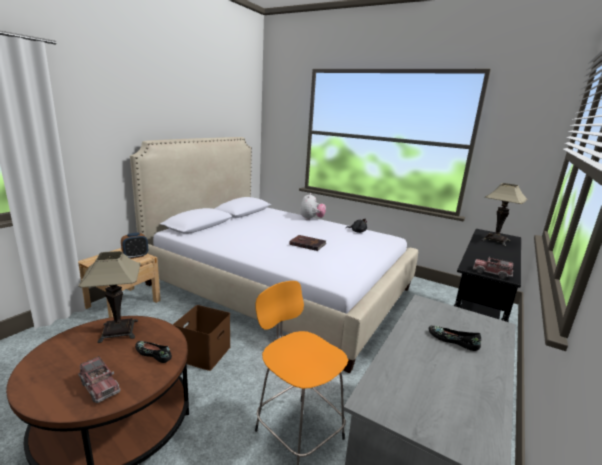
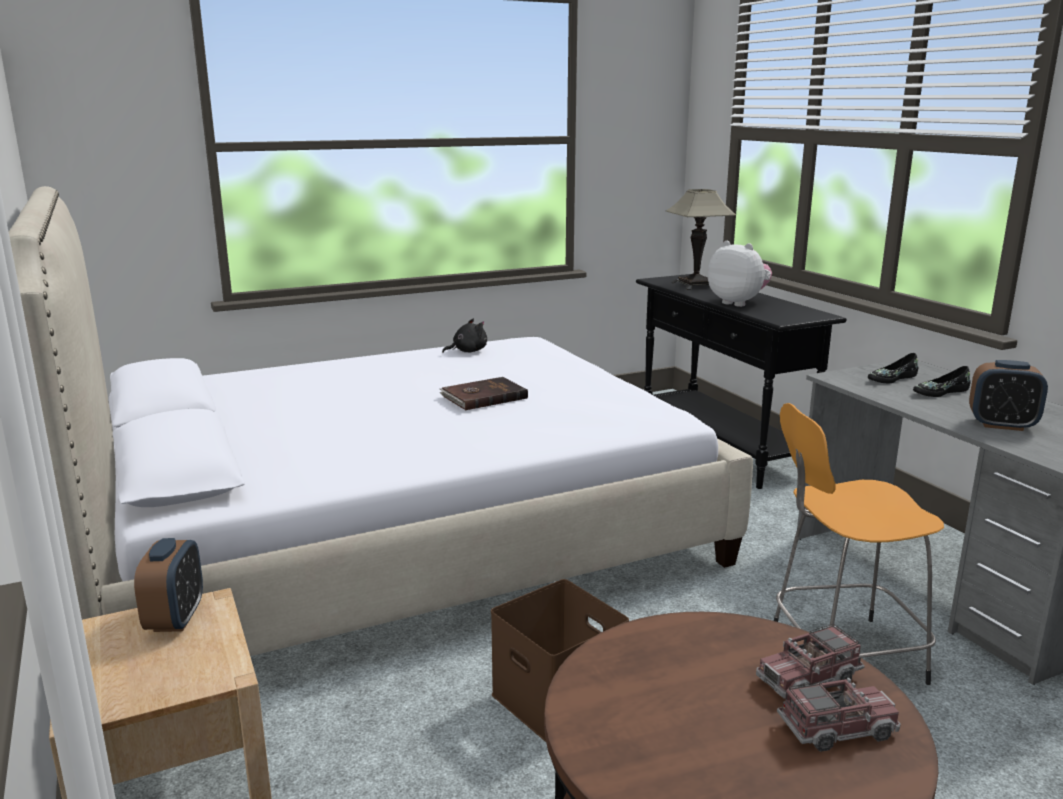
camera: 55 degrees left, 0 degrees up
table lamp [78,251,141,343] -> none
black shoe [135,341,172,363] -> black shoe moved to [868,353,918,383]
plush toy [300,193,326,220] -> plush toy moved to [708,241,772,307]
toy truck [473,257,513,279] -> toy truck moved to [756,624,865,699]
none -> alarm clock [969,360,1048,431]

